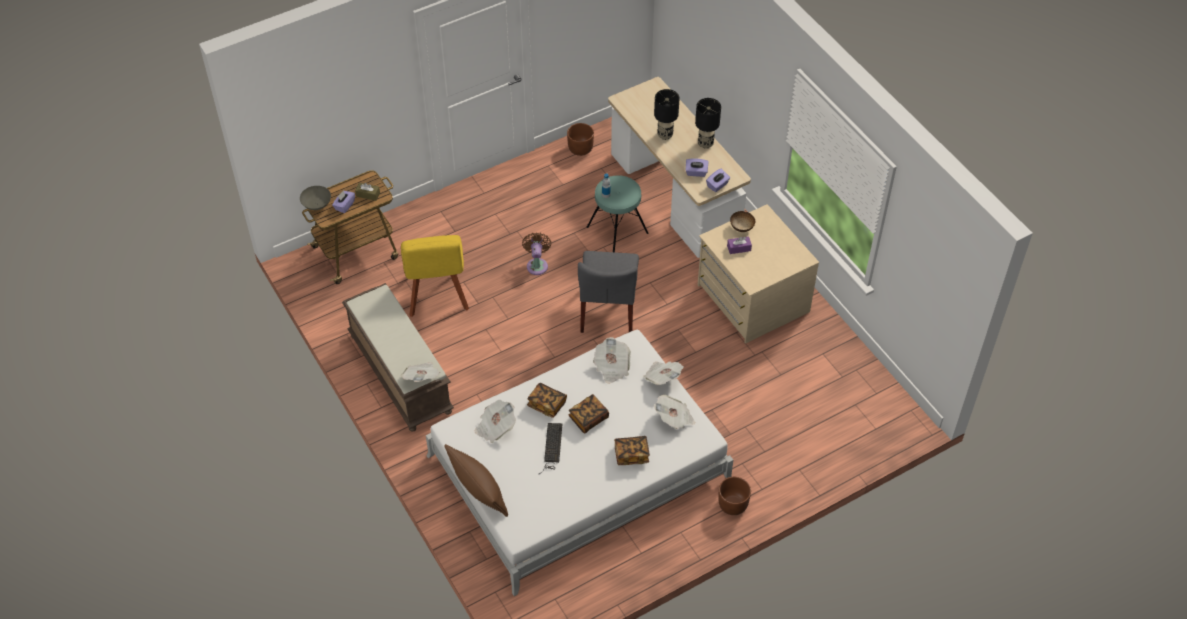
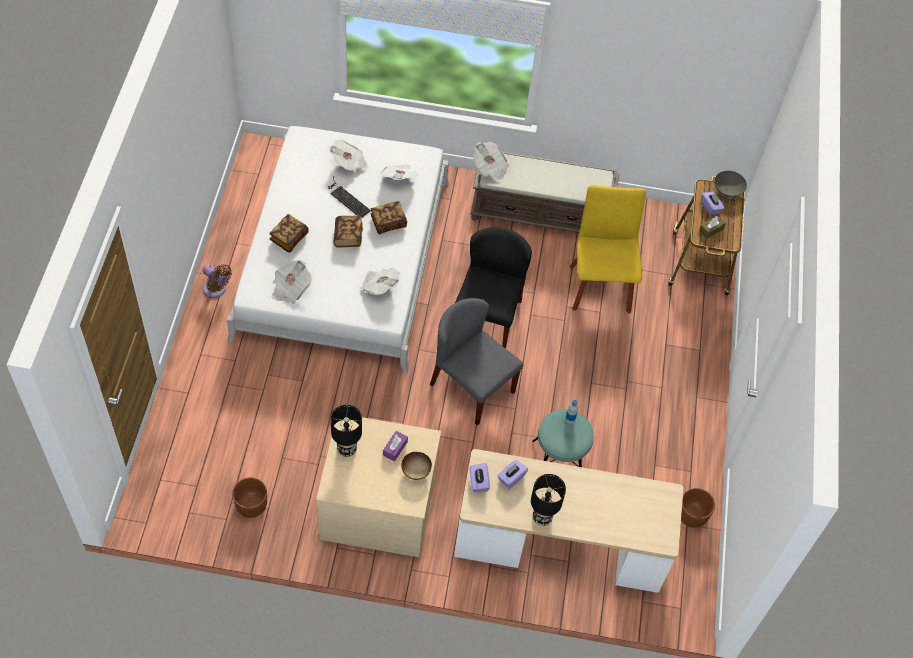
camera: 125 degrees right, 5 degrees up
yellow chair [401,235,469,317] -> yellow chair turned 60 degrees clockwise [569,185,646,314]
brown pillow [444,444,508,517] -> none
brown fan [522,232,551,275] -> brown fan moved to [202,265,232,298]
newspaper [643,361,684,385] -> newspaper moved to [329,140,369,171]
black table lamp [654,89,680,140] -> black table lamp moved to [331,405,362,457]
brown planter [718,477,751,515] -> brown planter moved to [232,477,267,518]
none -> black chair [455,227,532,349]

